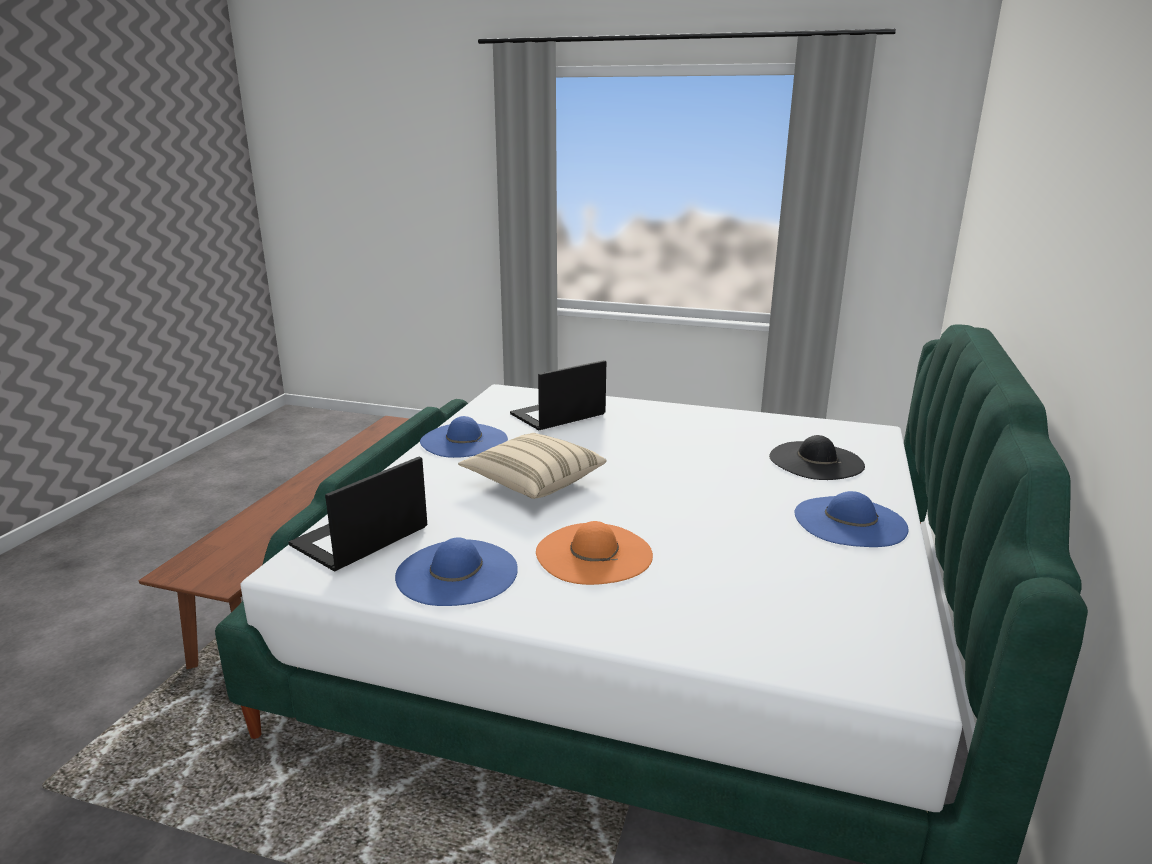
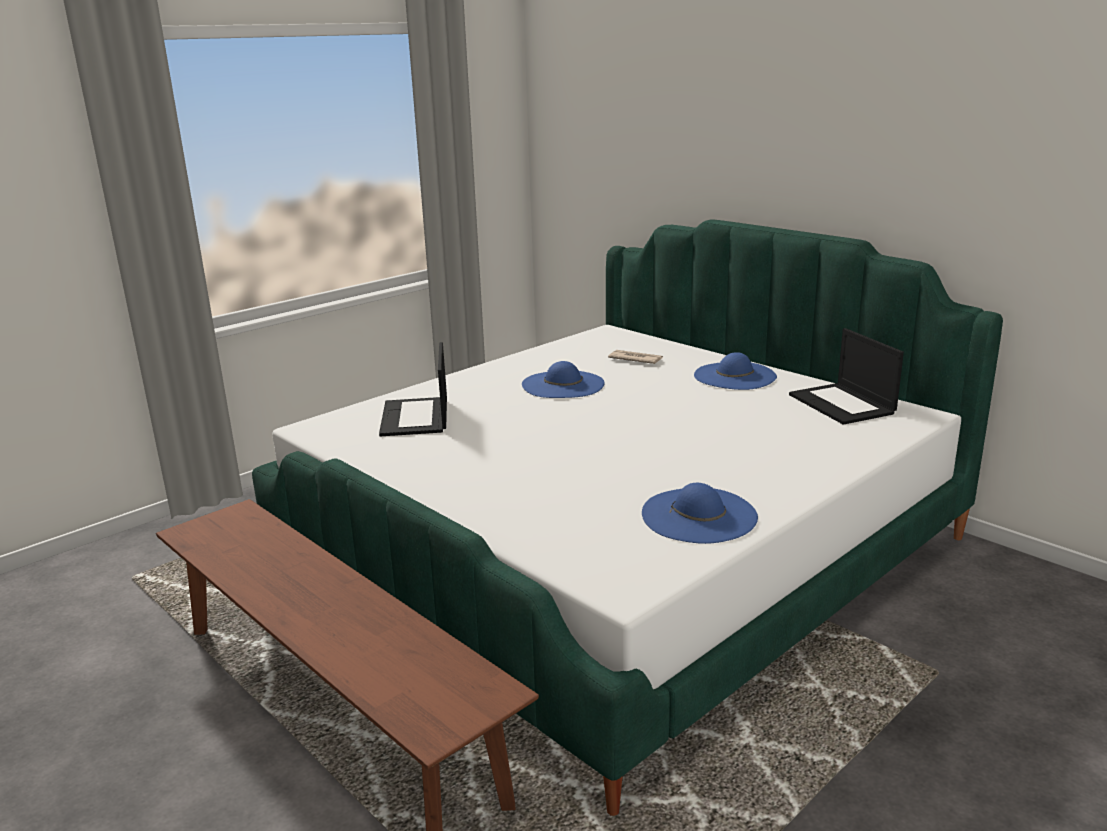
camera: 60 degrees left, 0 degrees up
laptop [289,457,427,572] -> laptop moved to [789,328,904,425]
blue hat [420,416,508,458] -> blue hat moved to [522,361,605,398]
beige pillow [458,433,606,499] -> none
orange hat [536,521,653,585] -> none
black hat [769,435,865,480] -> newspaper [608,350,663,364]

